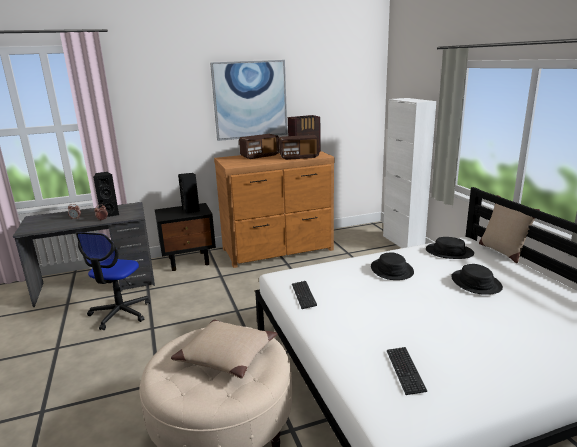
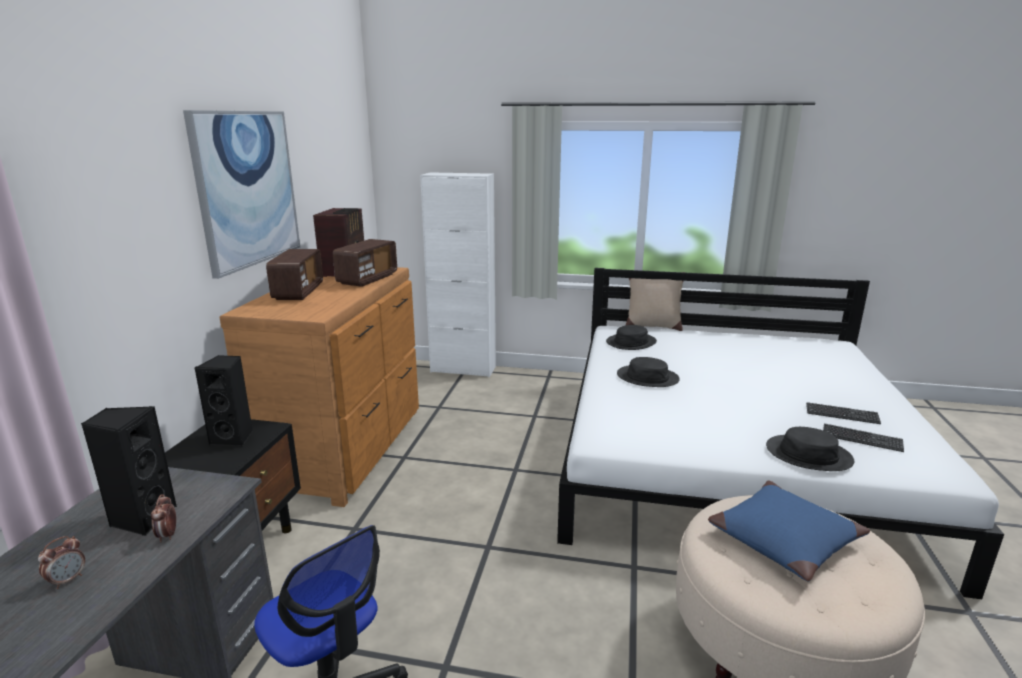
camera: 60 degrees left, 0 degrees up
beige pillow [171,320,278,378] -> blue pillow [708,481,870,581]
keyboard [292,281,317,309] -> keyboard moved to [806,402,881,424]
black hat [451,264,503,295] -> black hat moved to [766,427,854,471]

